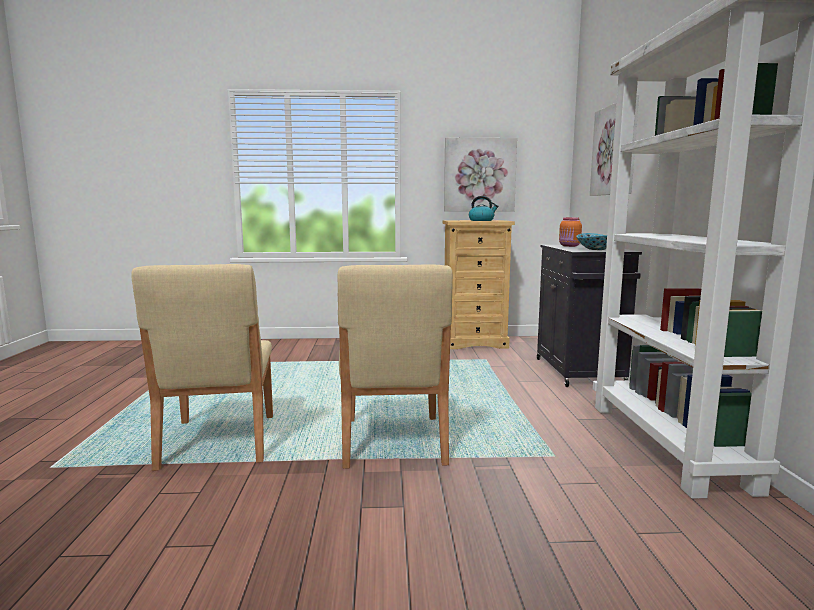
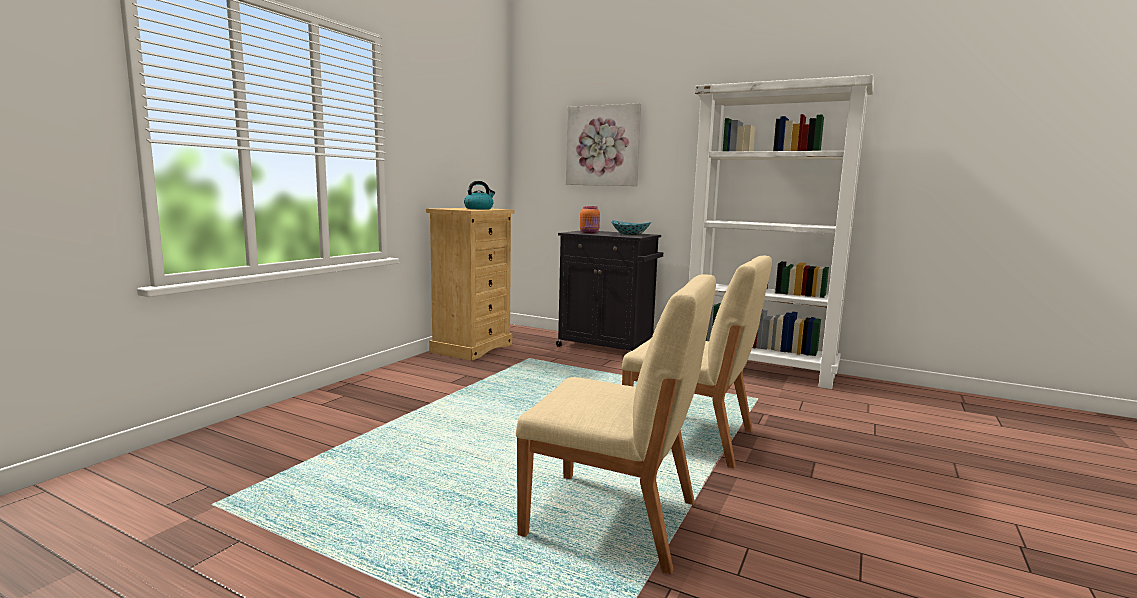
camera: 60 degrees left, 0 degrees up
picture [444,138,517,211] -> none

